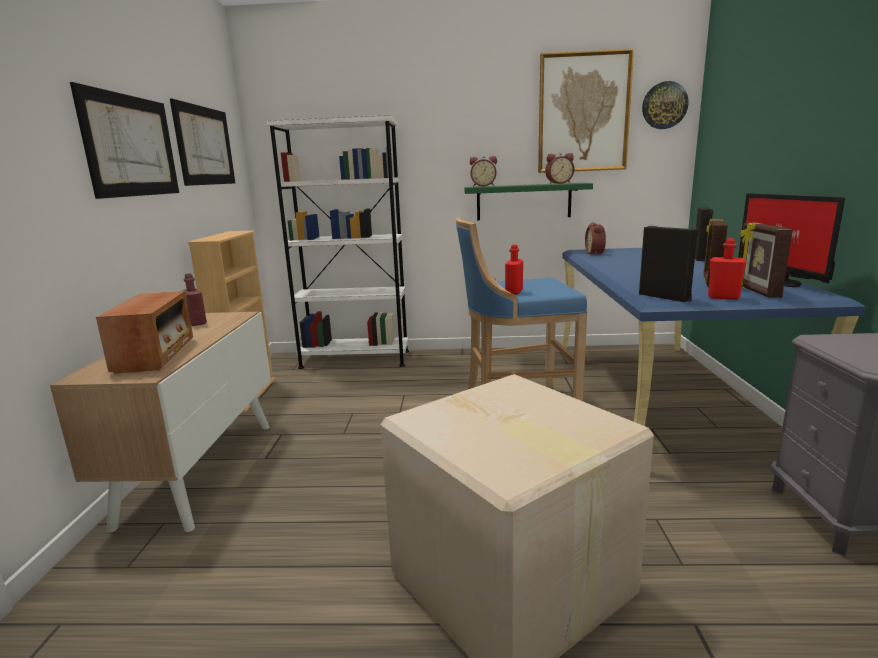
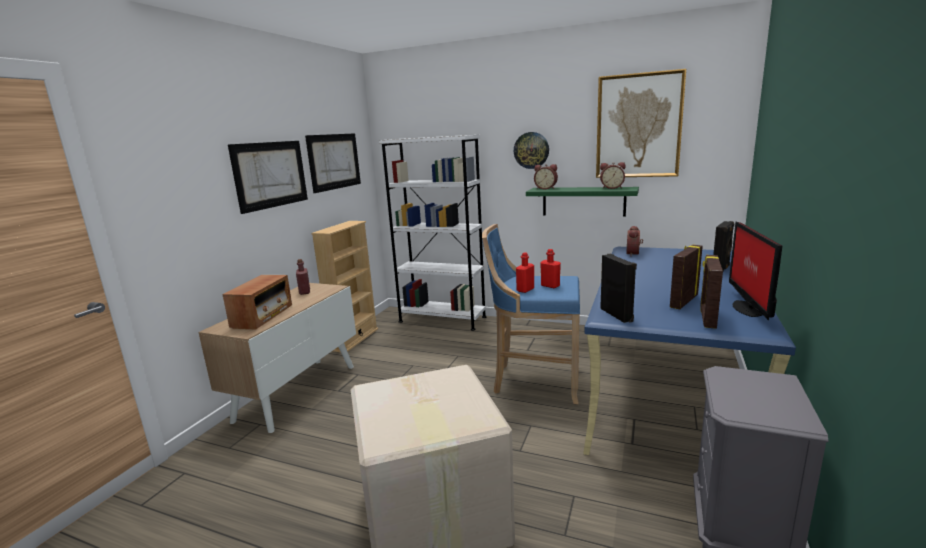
camera: 20 degrees right, 0 degrees up
wall clock [642,81,689,129] -> wall clock moved to [514,132,549,169]
red bottle [708,238,746,300] -> red bottle moved to [540,249,561,288]

